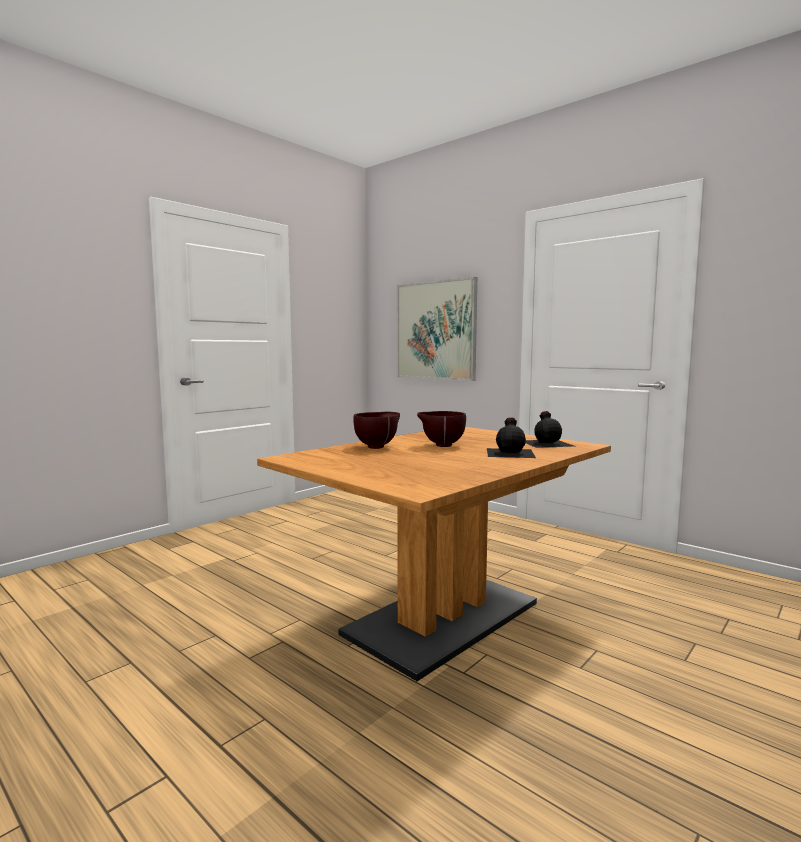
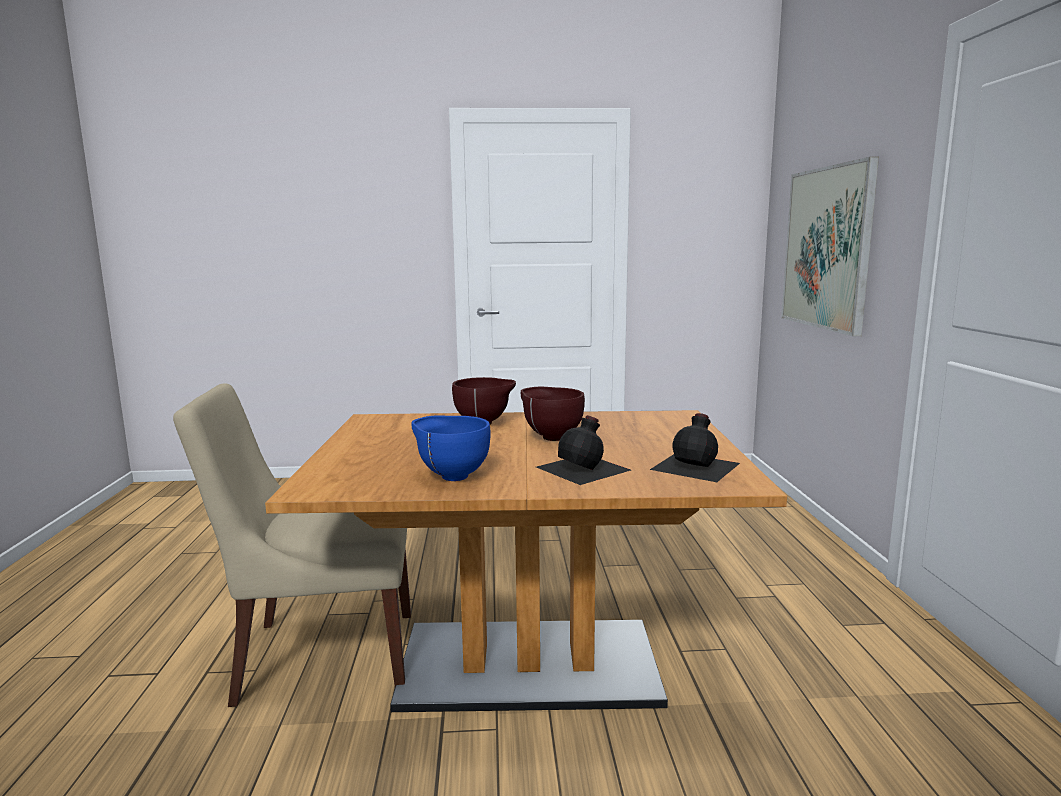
camera: 45 degrees right, 5 degrees up
none -> beige chair [173,383,411,707]
none -> blue bowl [411,416,491,481]

